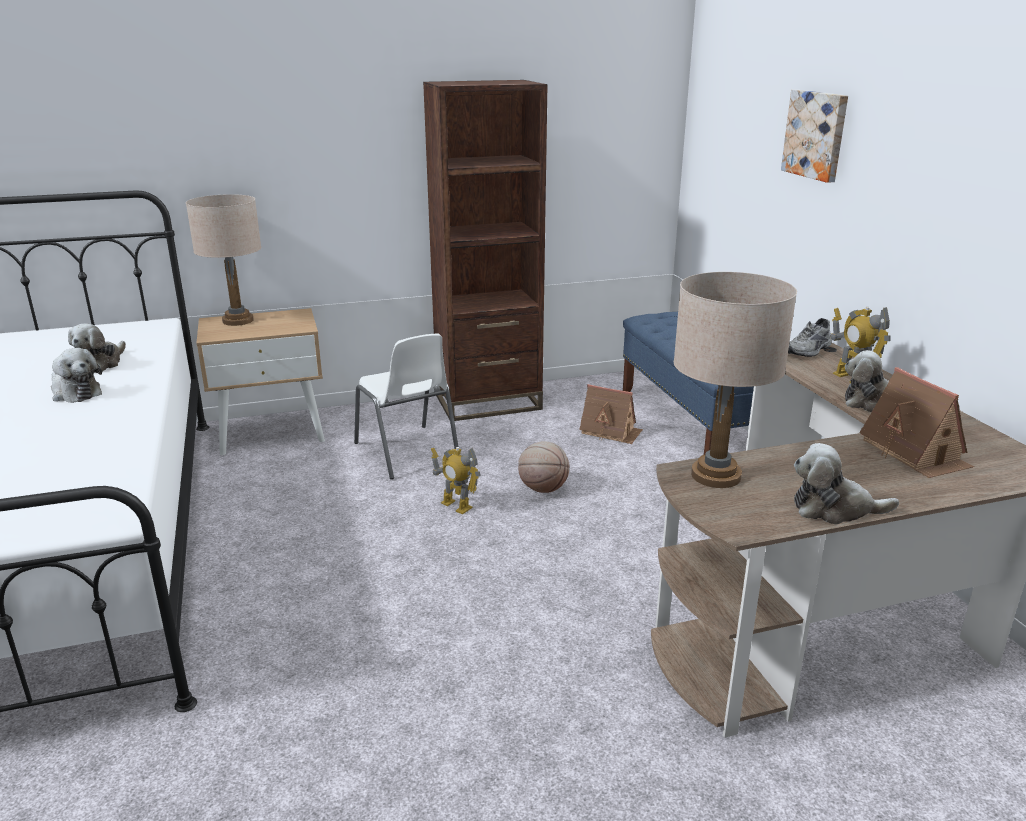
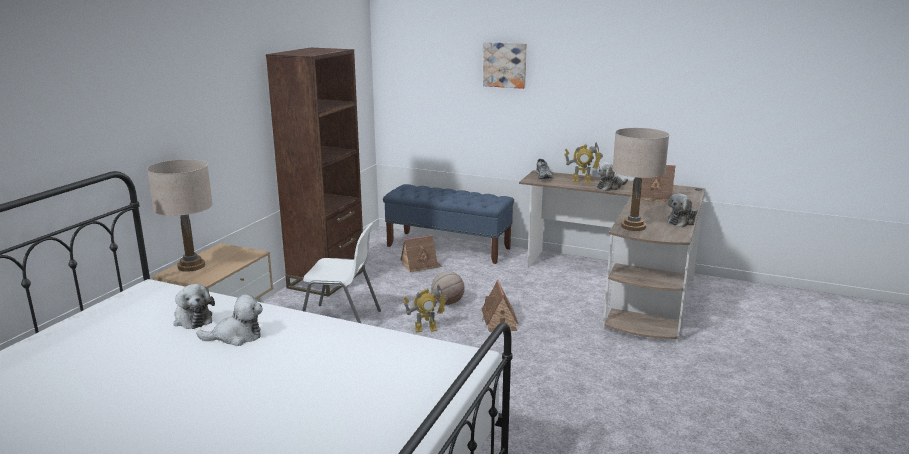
camera: 50 degrees left, 5 degrees down
none -> toy house [482,279,518,332]

